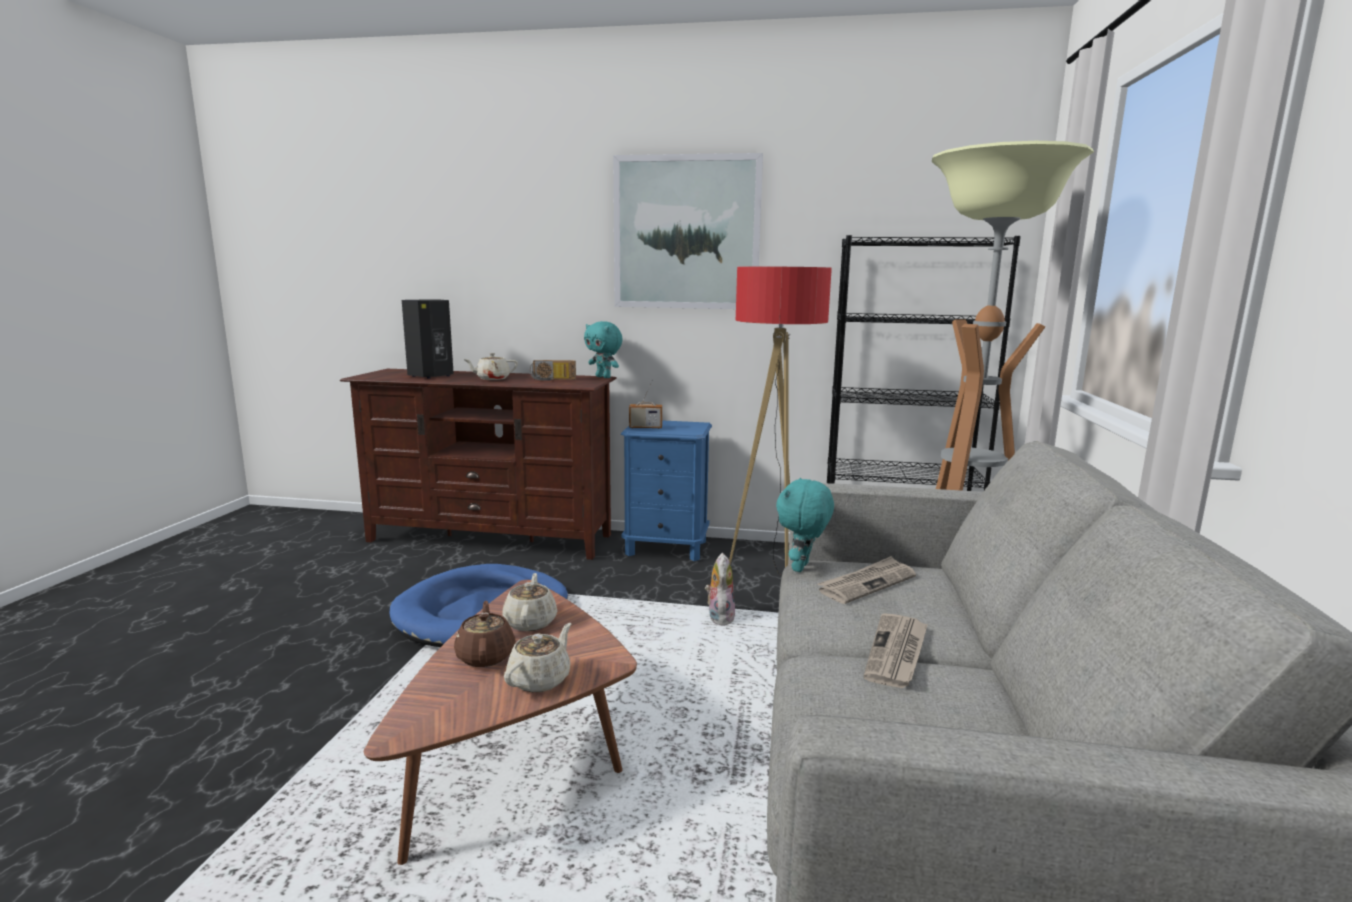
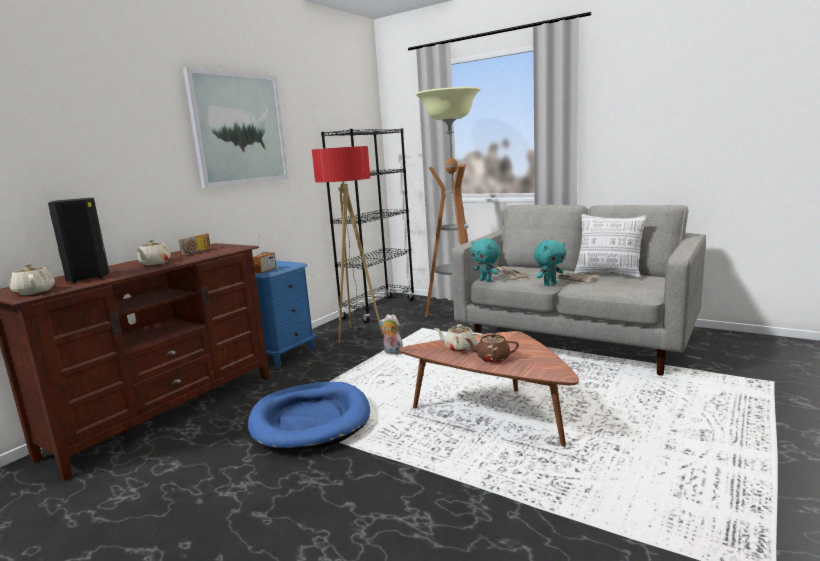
camera: 65 degrees left, 0 degrees up
beige teapot [504,623,571,692] -> beige teapot moved to [10,264,55,295]
turquoise plush toy [584,321,623,378] -> turquoise plush toy moved to [534,240,566,286]
none -> pillow [574,214,647,279]

